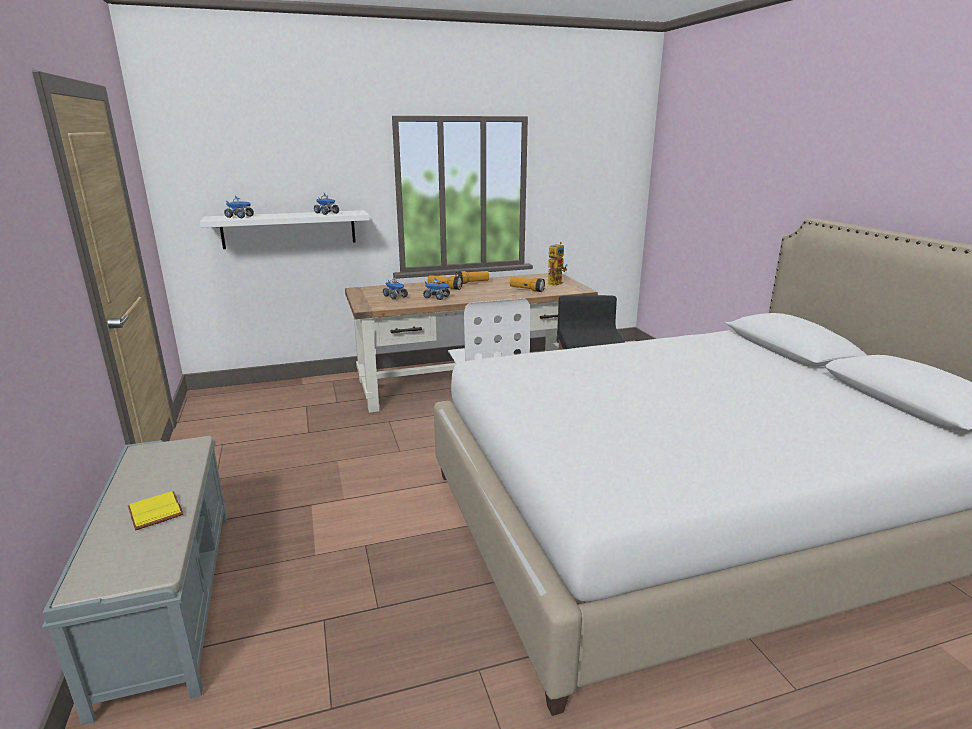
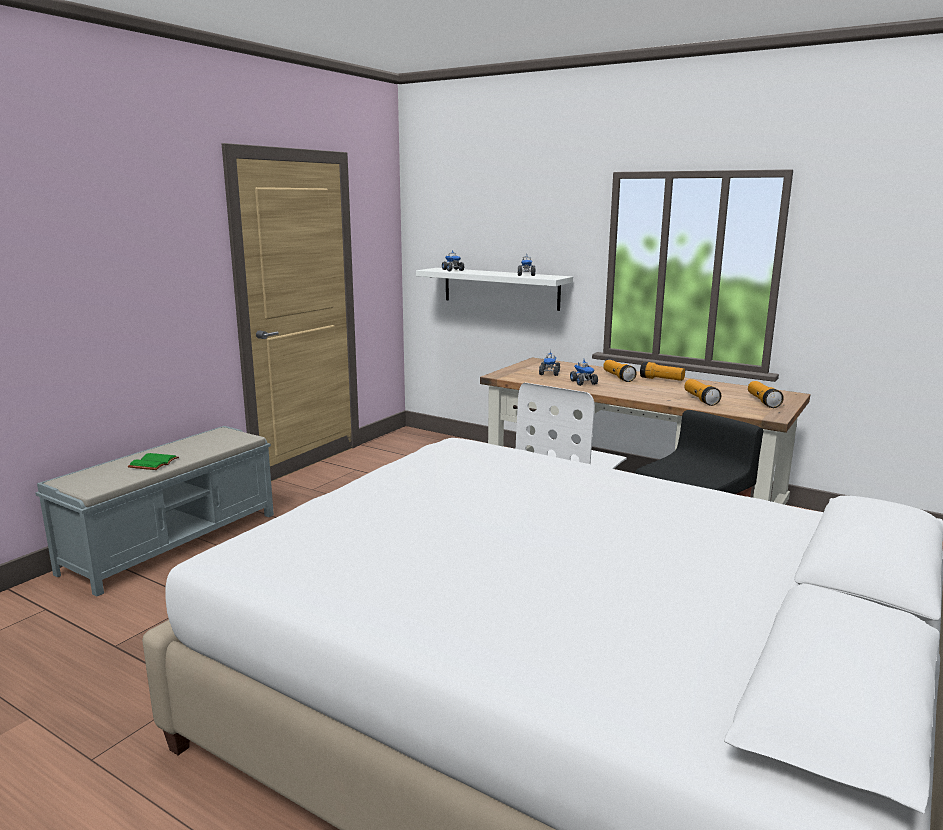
camera: 50 degrees right, 5 degrees down
yellow book [128,491,184,530] -> green book [128,453,179,470]
toy robot [548,242,568,286] -> flashlight [748,381,784,408]

